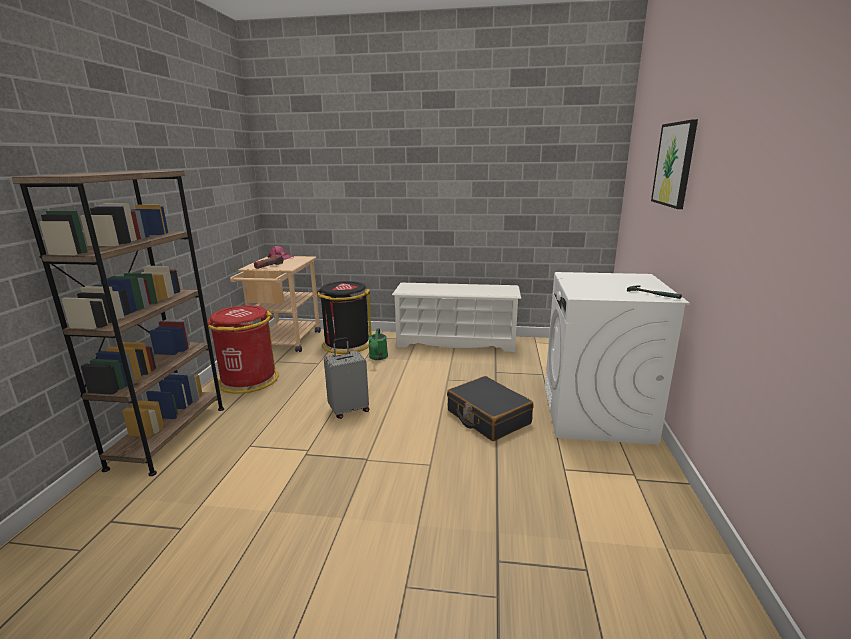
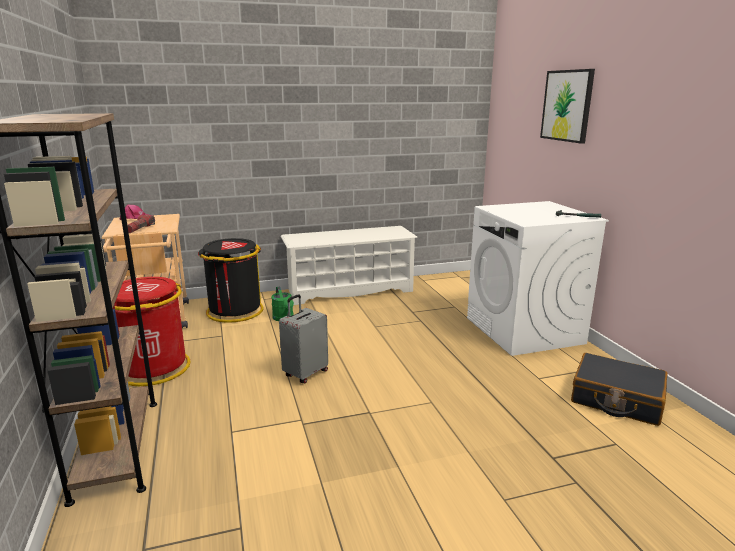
camera: 25 degrees left, 0 degrees up
black suitcase [447,376,533,441] -> black suitcase moved to [571,353,668,426]

